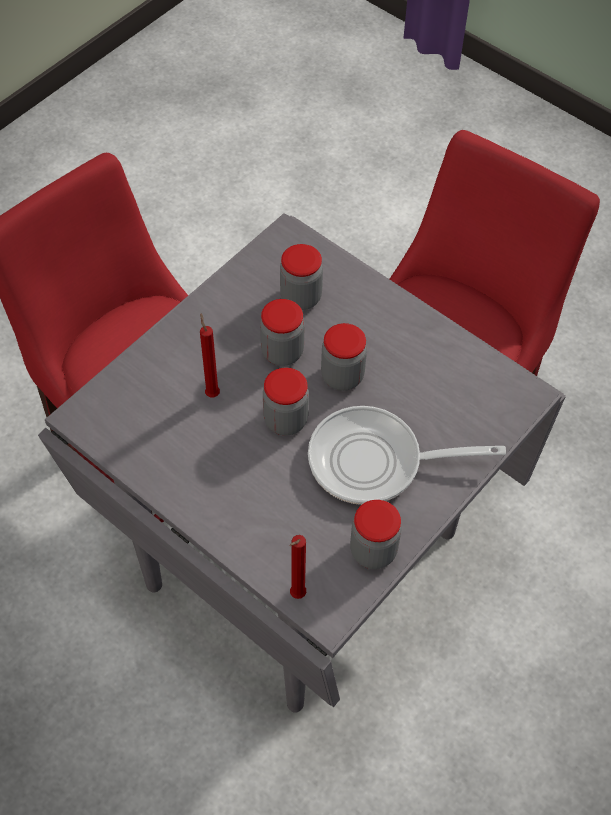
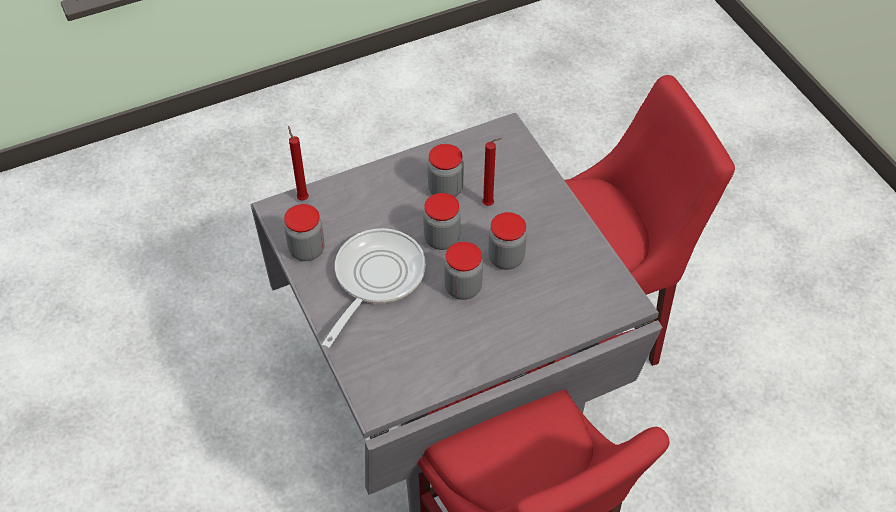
camera: 115 degrees right, 5 degrees down
jar [280,244,323,310] -> jar moved to [428,144,464,197]

